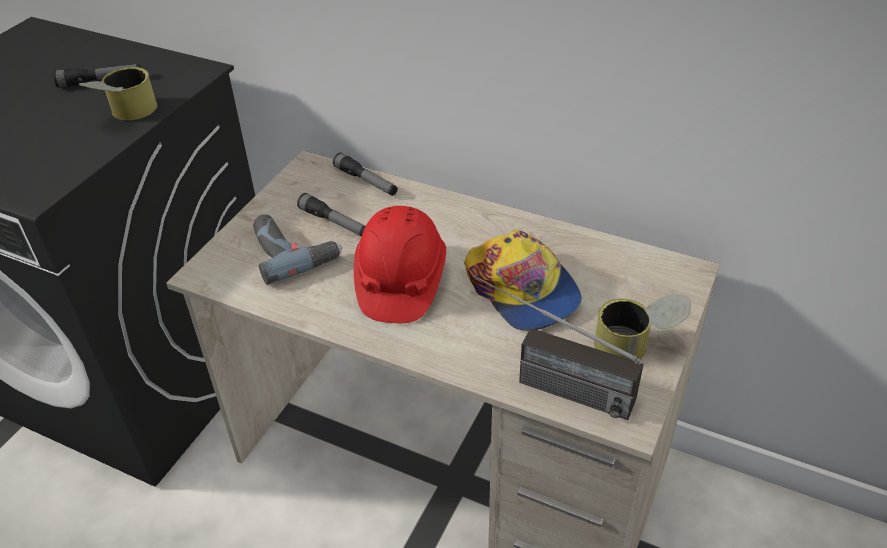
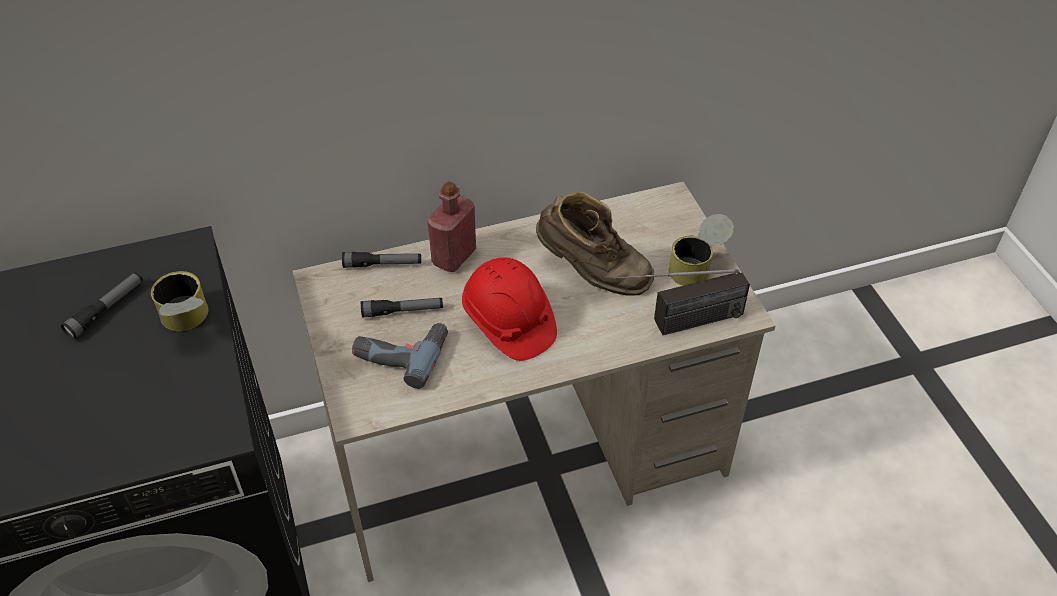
camera: 45 degrees left, 5 degrees up
cap [464,229,582,331] -> brown boot [536,191,654,296]
none -> red bottle [427,181,476,272]

